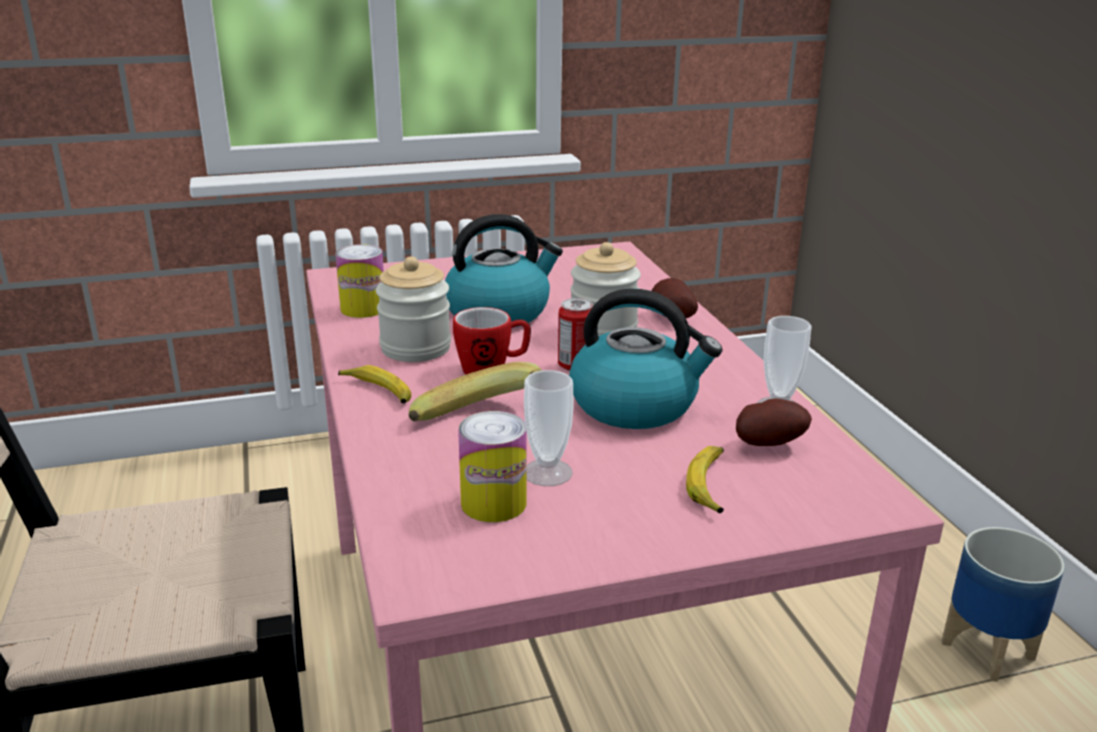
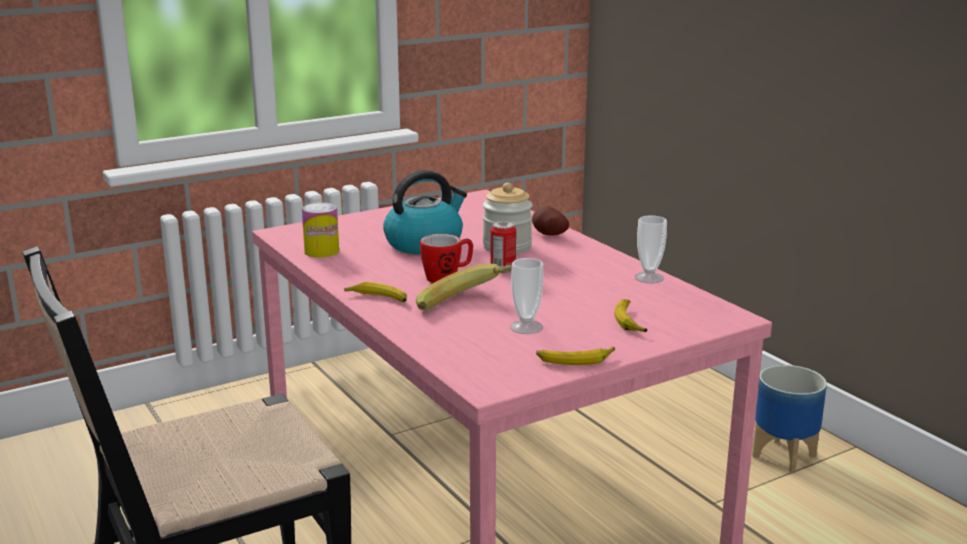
camera: 15 degrees left, 5 degrees down
jar [376,256,451,362] -> none
can [458,411,527,522] -> none
kettle [569,289,722,429] -> none
potato [736,398,812,446] -> none
none -> banana [536,347,615,365]

